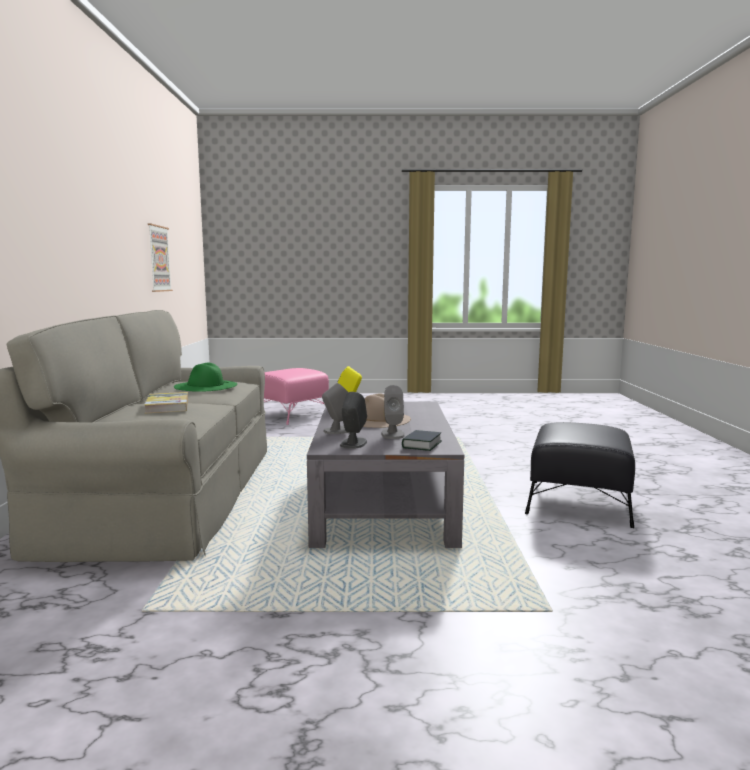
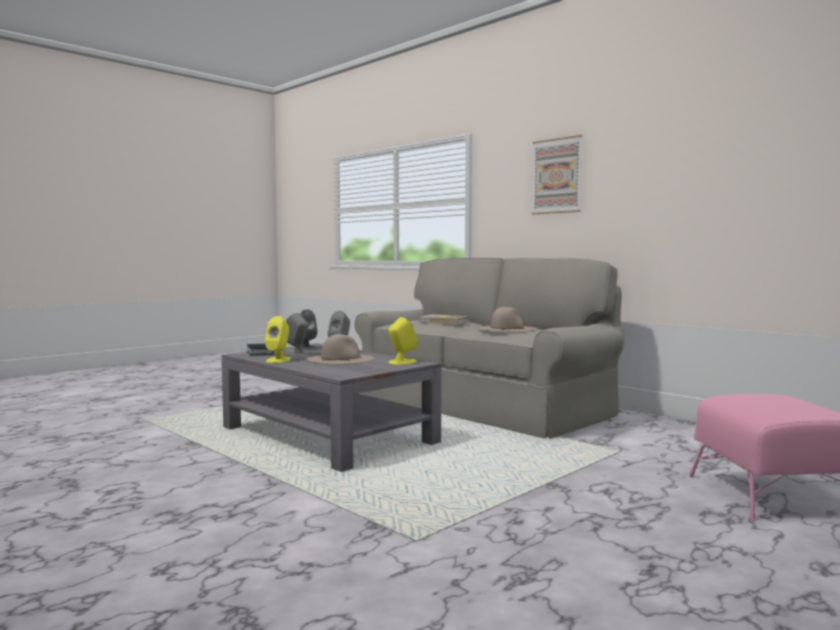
camera: 135 degrees right, 5 degrees down
picture [148,224,173,292] -> picture moved to [531,135,583,214]
green hat [174,363,237,392] -> beige hat [478,307,537,332]
black ottoman [525,422,635,528] -> none
none -> yellow speaker [265,316,291,363]

